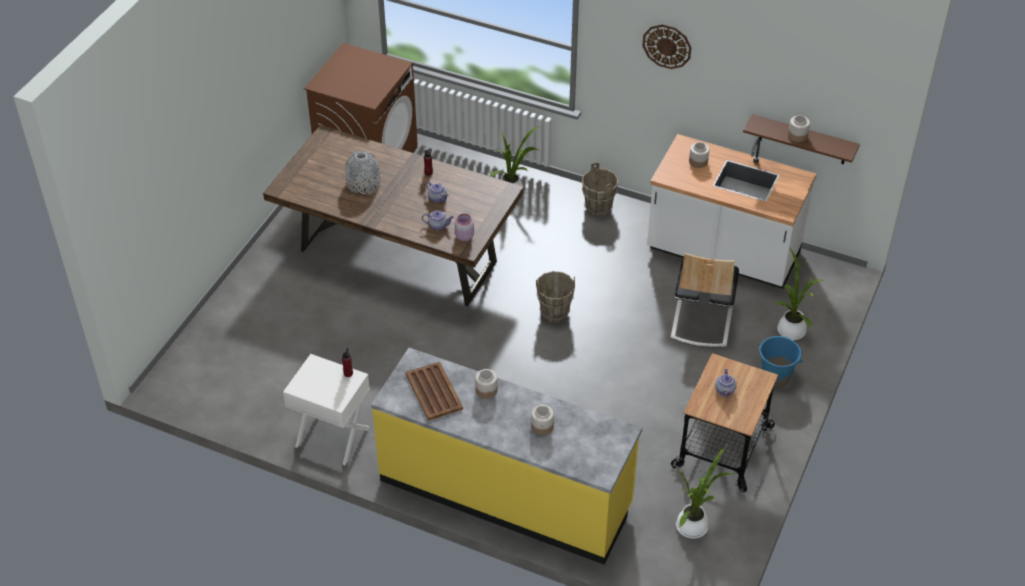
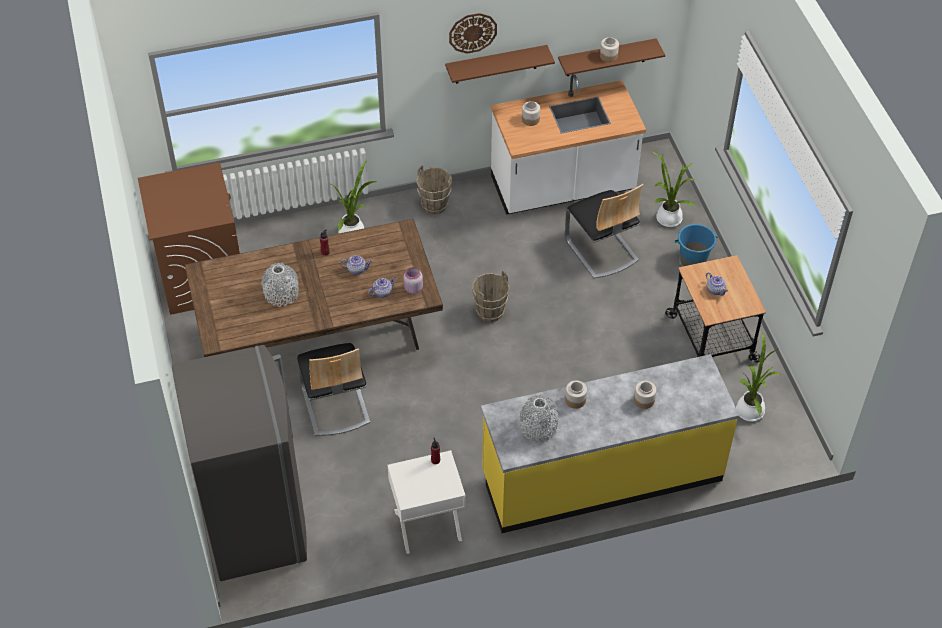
camera: 40 degrees left, 5 degrees up
brown tray [406,362,463,421] -> grey vase [520,395,559,442]
none -> grey fridge [172,345,307,581]
none -> chair [297,343,370,436]
none -> brown shelf [445,45,555,84]

